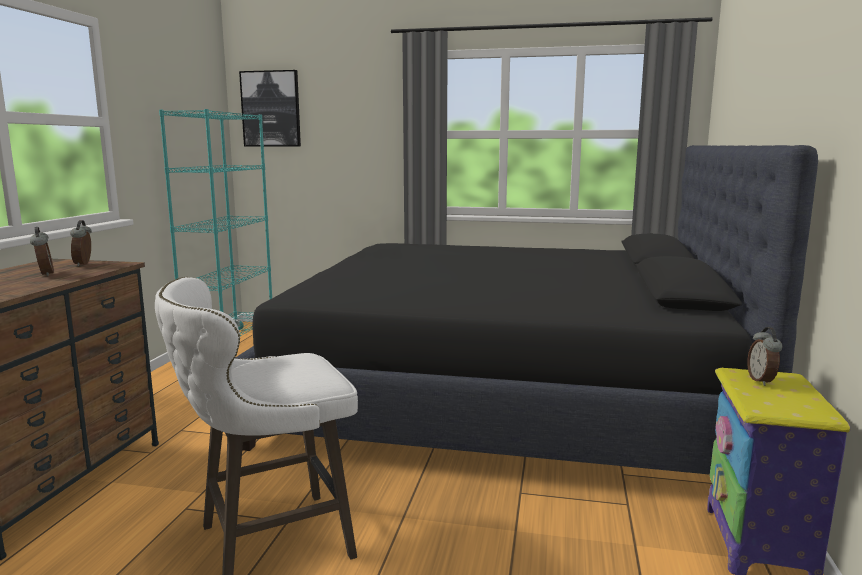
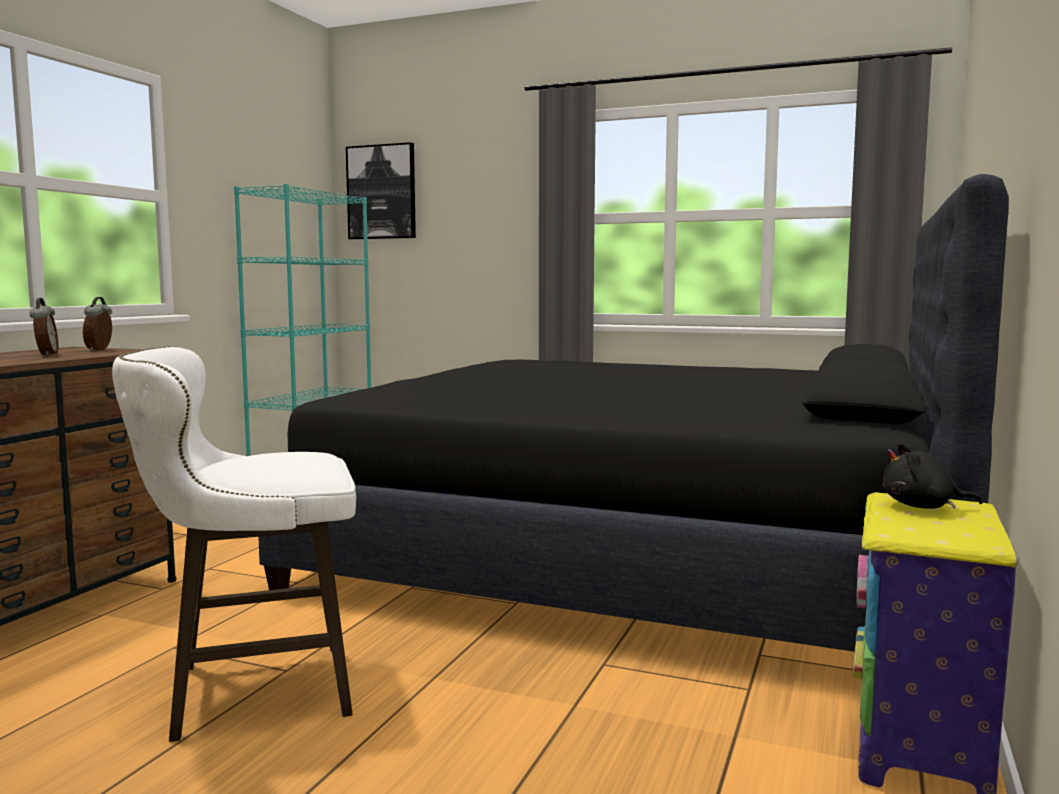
camera: 10 degrees right, 5 degrees down
alarm clock [747,327,782,386] -> black plush toy [883,443,983,509]

